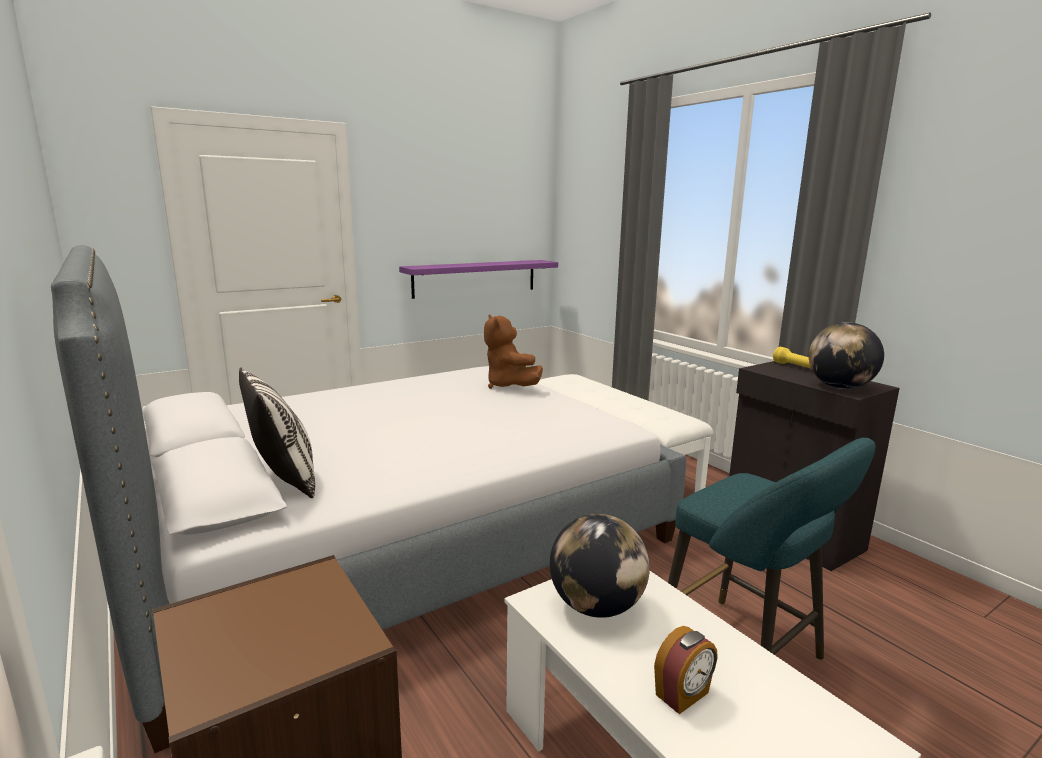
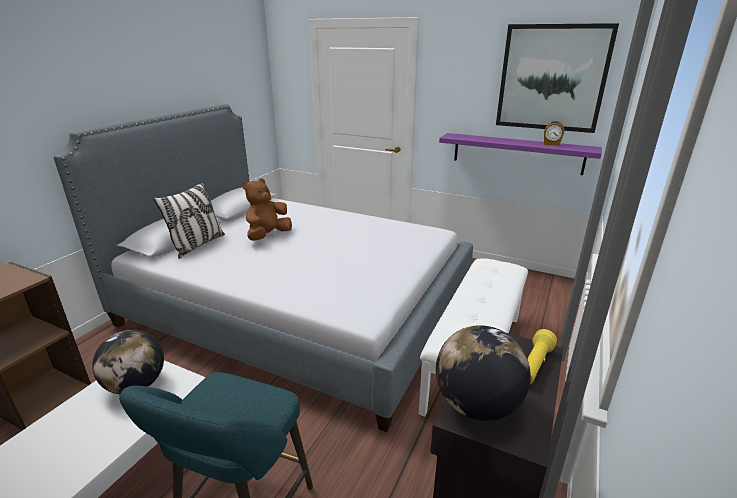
camera: 60 degrees right, 10 degrees up
brown plush toy [484,314,543,389] -> brown plush toy moved to [242,178,292,241]
alarm clock [654,626,717,714] -> alarm clock moved to [544,121,564,146]
none -> picture [496,23,619,133]

